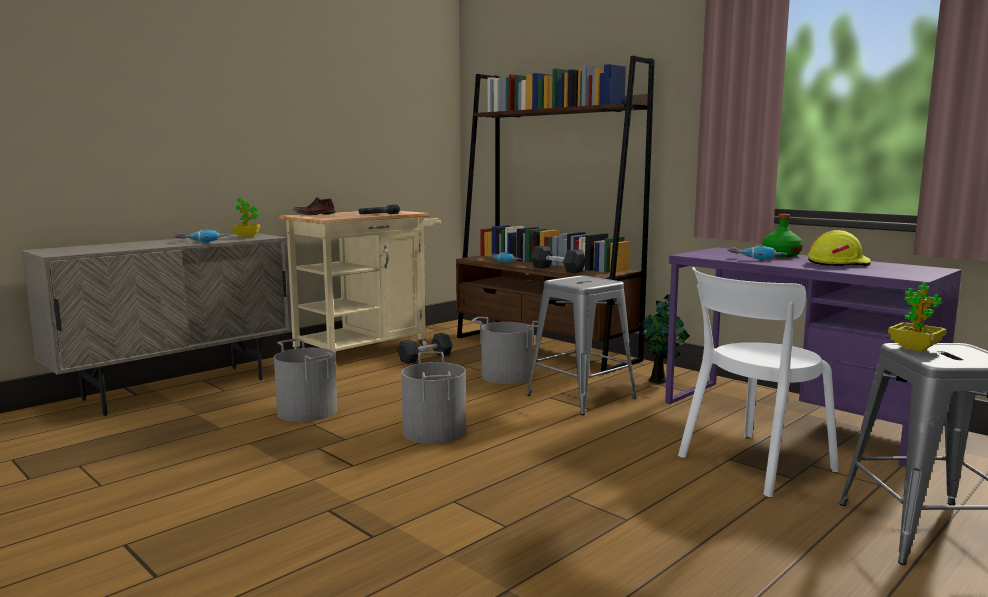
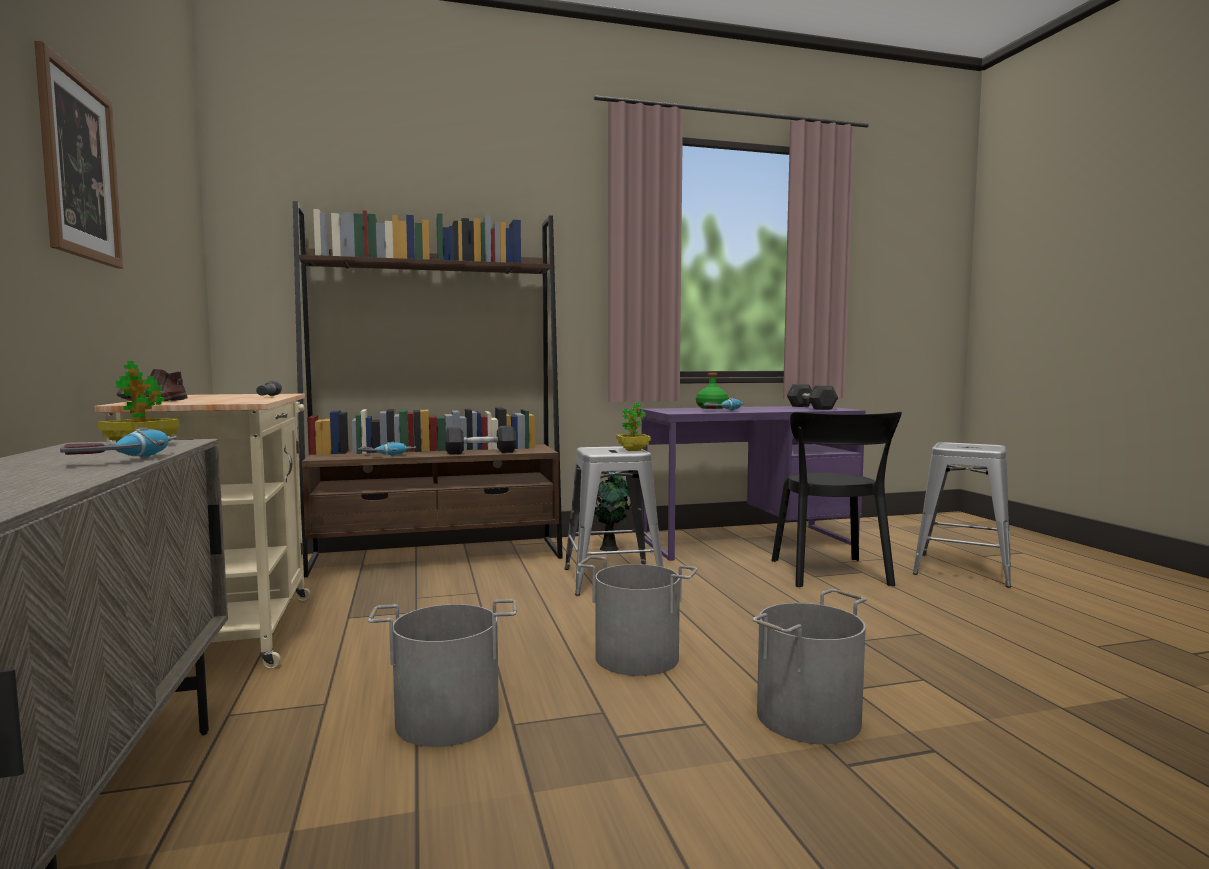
camera: 60 degrees left, 5 degrees down
grey dumbbell [398,333,453,364] -> grey dumbbell moved to [787,384,838,410]
grey bucket [471,317,538,384] -> grey bucket moved to [752,589,867,744]
white chair [678,267,839,497] -> black chair [771,412,902,587]
yellow hard hat [808,230,871,266] -> none
potted plant [888,282,947,352] -> potted plant moved to [616,402,651,451]
none -> picture [34,40,123,269]

